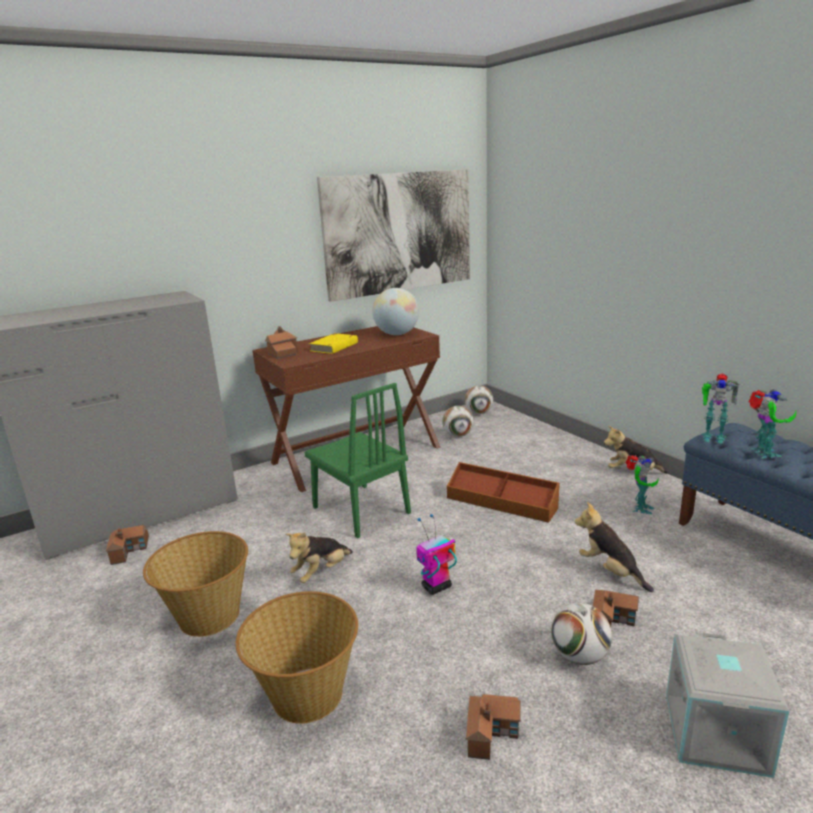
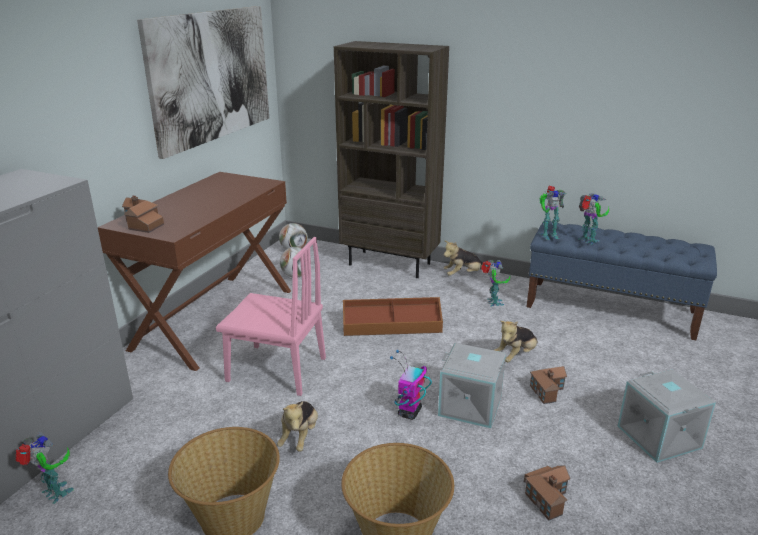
camera: 35 degrees left, 5 degrees up
toy house [106,525,149,565] -> toy robot [16,432,74,504]
green chair [305,383,411,538] -> pink chair [216,237,326,396]
yellow book [309,333,358,354] -> none
globe [372,288,419,335] -> none
football [551,603,612,665] -> none
plush toy [575,502,654,592] -> plush toy turned 60 degrees counterclockwise [494,321,538,362]
none -> brown bookcase [334,41,449,278]
none -> grey storage box [438,343,506,428]

